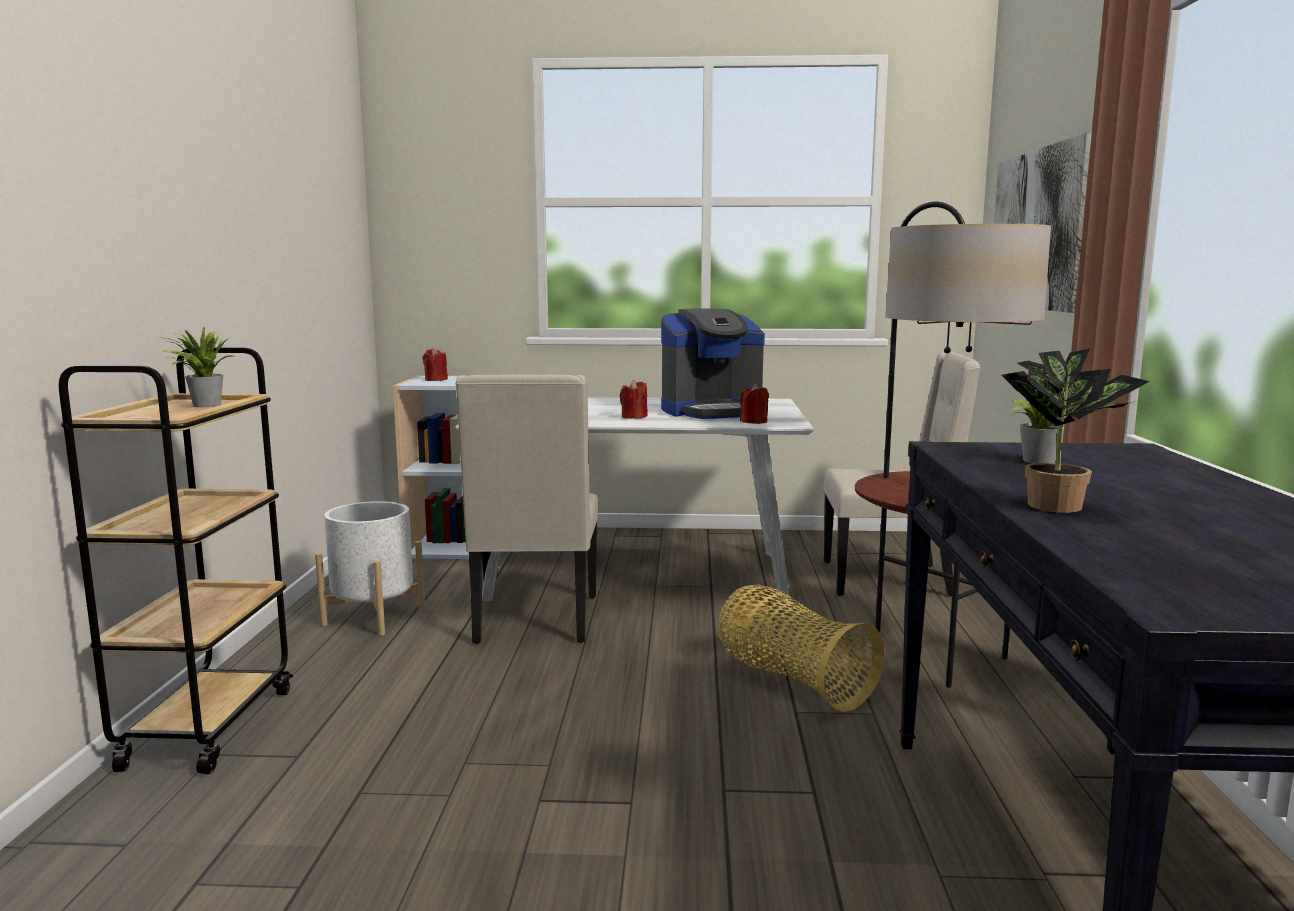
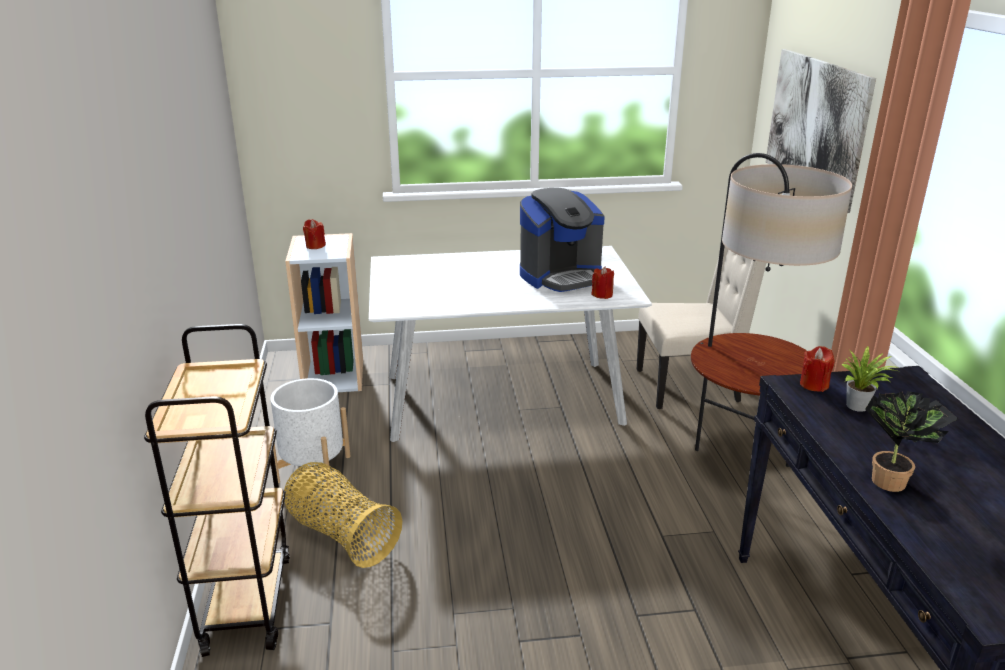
camera: 10 degrees left, 15 degrees up
potted plant [159,327,235,407] -> none
beige chair [455,375,598,644] -> none
red candle [620,380,648,419] -> red candle moved to [800,346,835,392]
basket [718,585,885,712] -> basket moved to [284,462,402,568]

